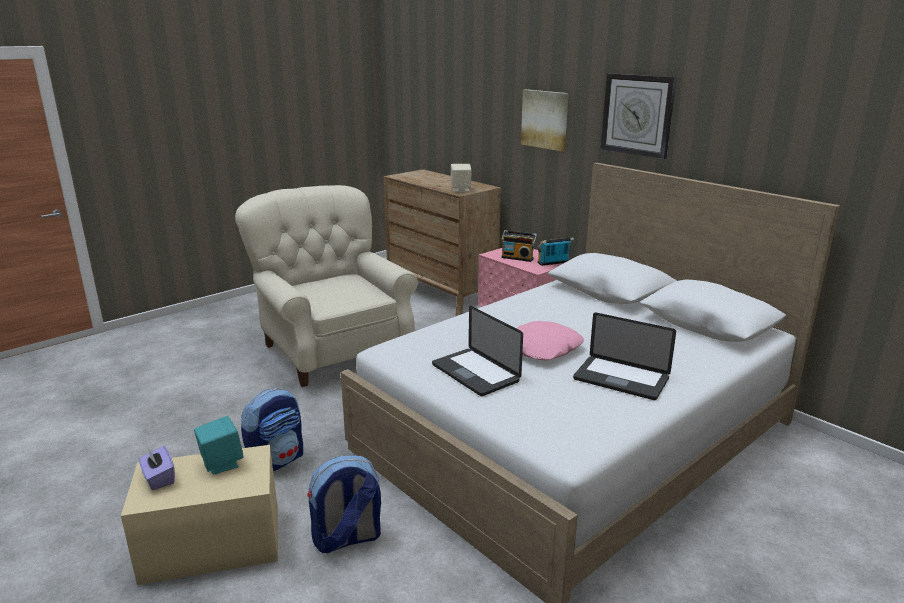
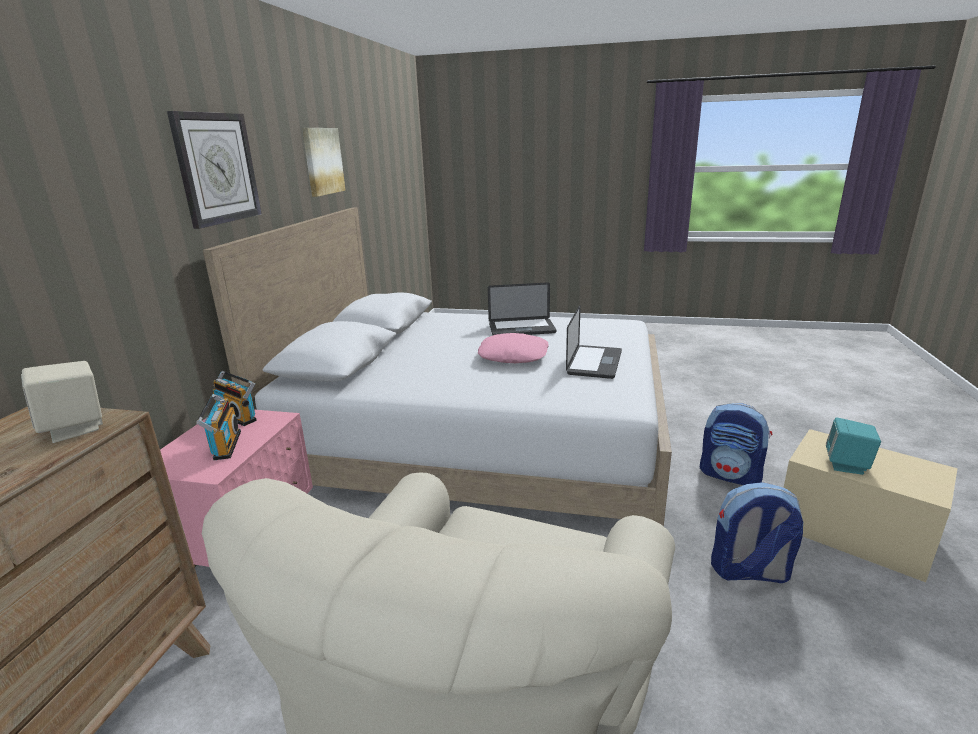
camera: 125 degrees left, 0 degrees up
purple tissue box [139,446,175,490] -> none
picture [521,89,569,151] -> picture moved to [302,128,346,197]
laptop [573,313,676,400] -> laptop turned 90 degrees clockwise [488,282,557,335]

